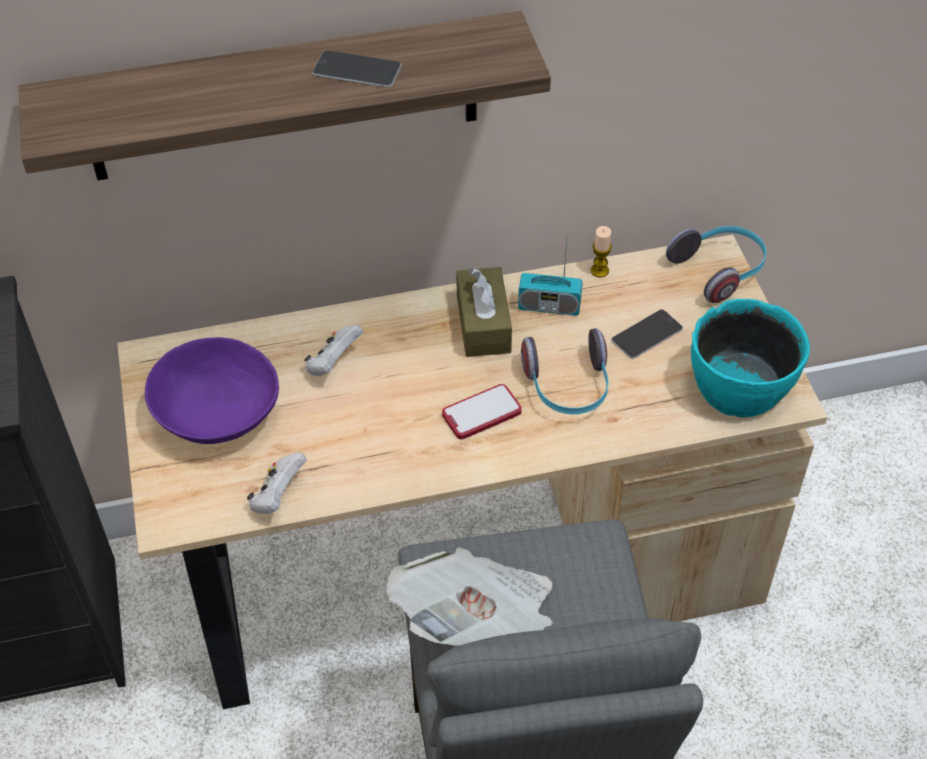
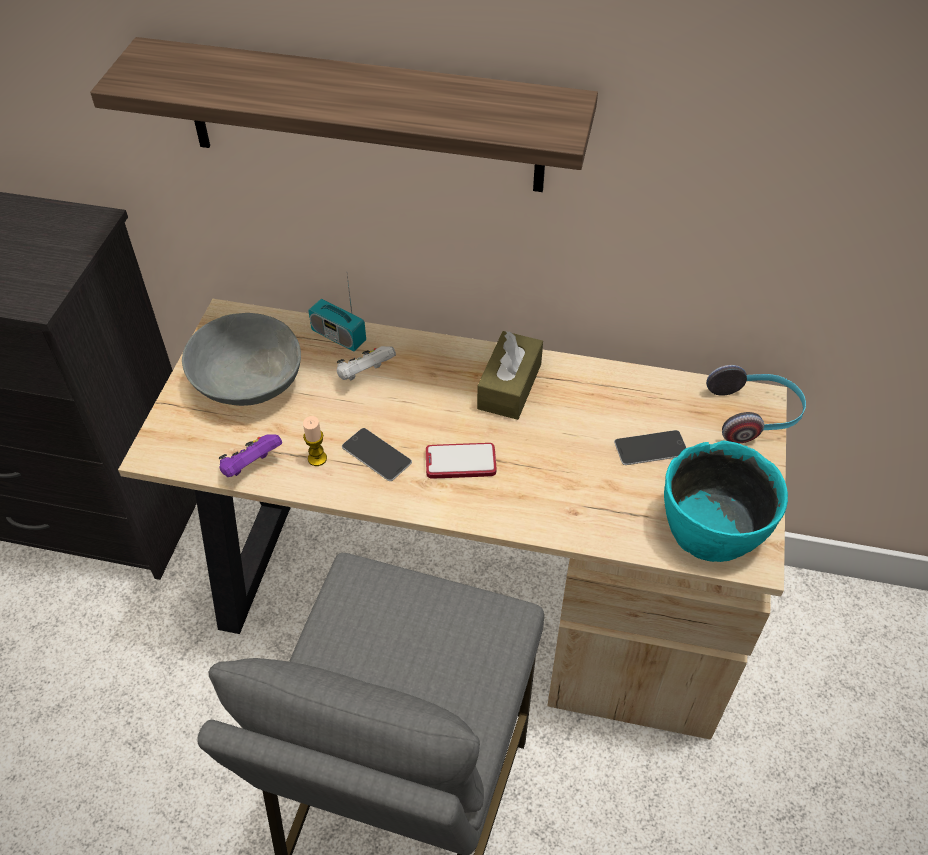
camera: 25 degrees right, 0 degrees up
purple bowl [145,337,279,444] -> grey bowl [182,313,301,406]
white game controller [247,452,307,514] -> purple game controller [219,434,282,477]
phone [312,50,402,88] -> phone moved to [342,428,412,481]
newspaper [387,547,553,646] -> none
radio [518,240,583,316] -> radio moved to [308,275,366,351]
headphones [521,328,609,414] -> none
candle [591,226,612,278] -> candle moved to [303,416,327,466]

